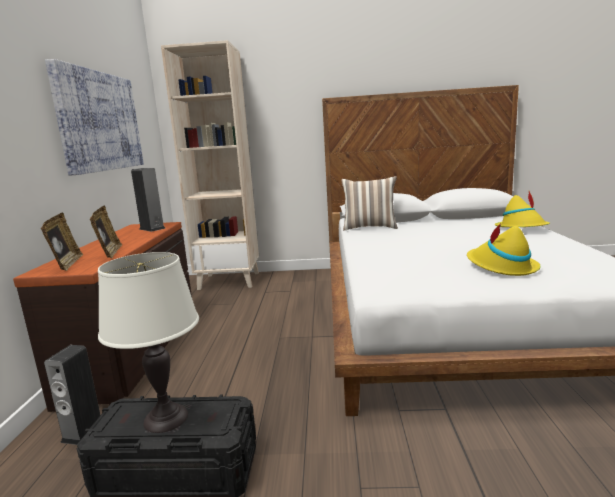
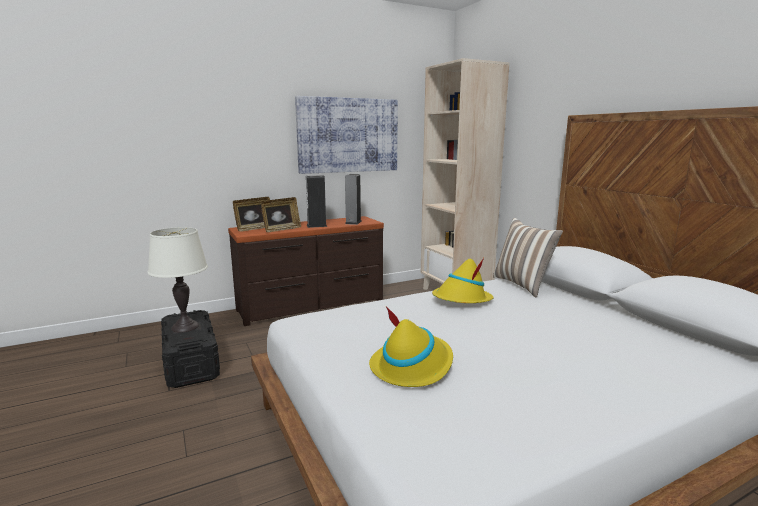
camera: 60 degrees right, 0 degrees up
speaker [44,345,100,445] -> speaker moved to [306,175,328,228]
yellow hat [495,191,550,227] -> yellow hat moved to [432,258,494,303]

